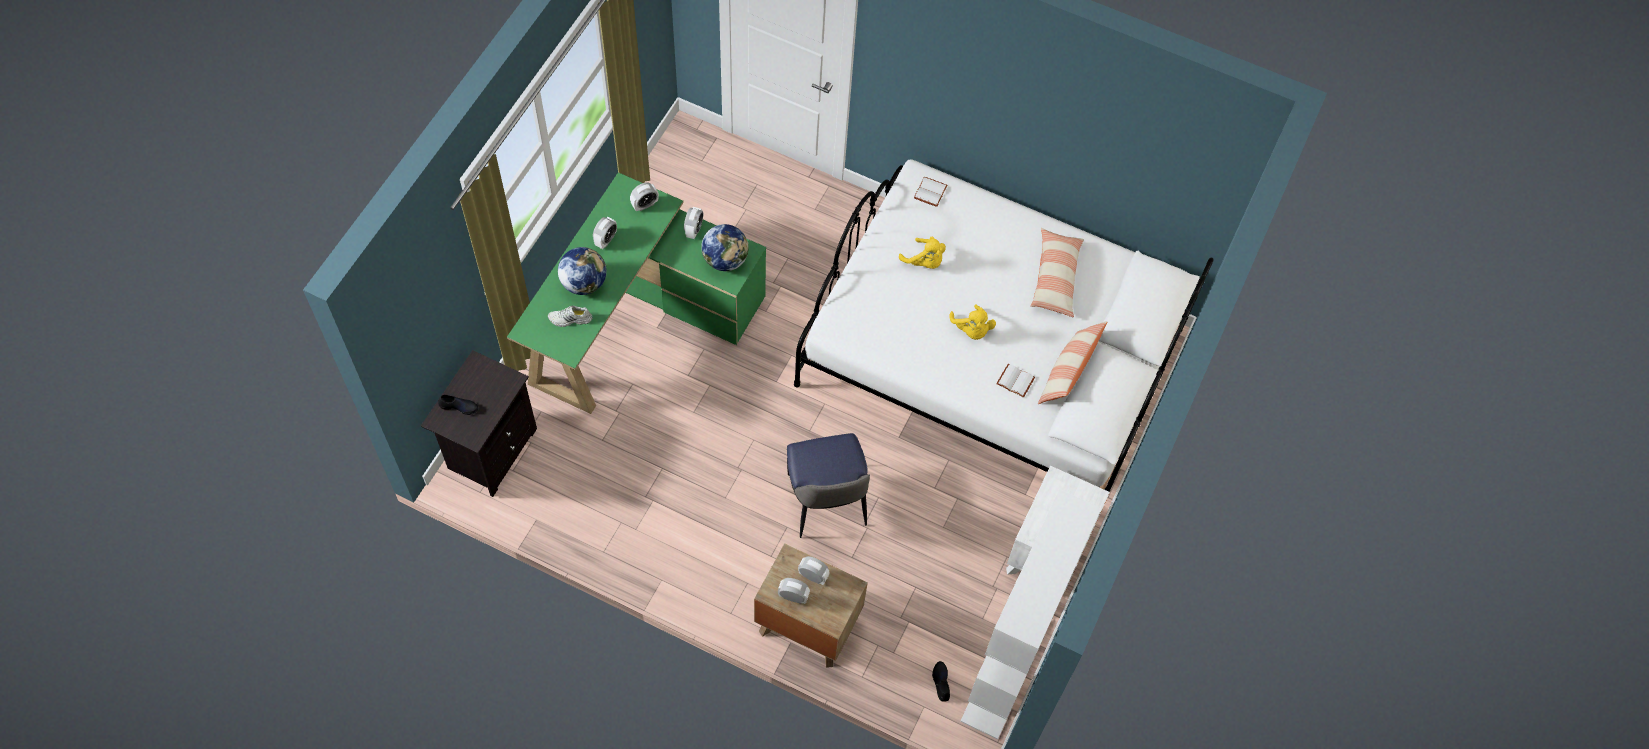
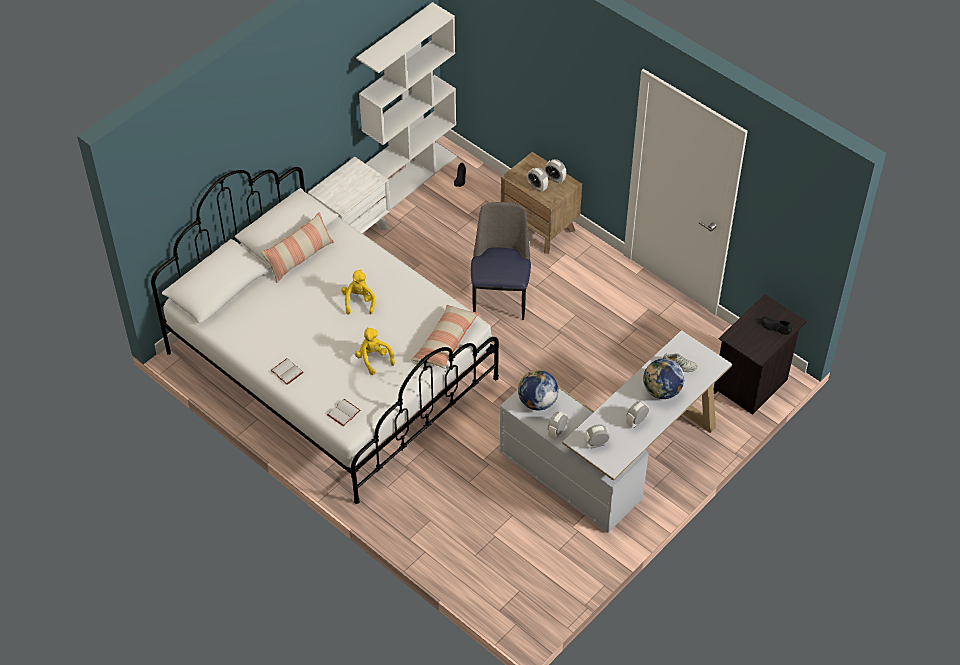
camera: 160 degrees left, 10 degrees down
green desk [507,172,766,414] -> white desk [500,330,732,533]
white book [996,364,1035,398] -> white book moved to [270,358,304,385]
pillow [1031,228,1084,318] -> pillow moved to [411,305,480,369]

